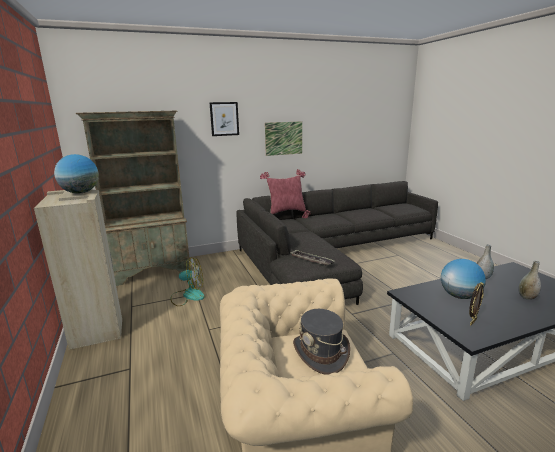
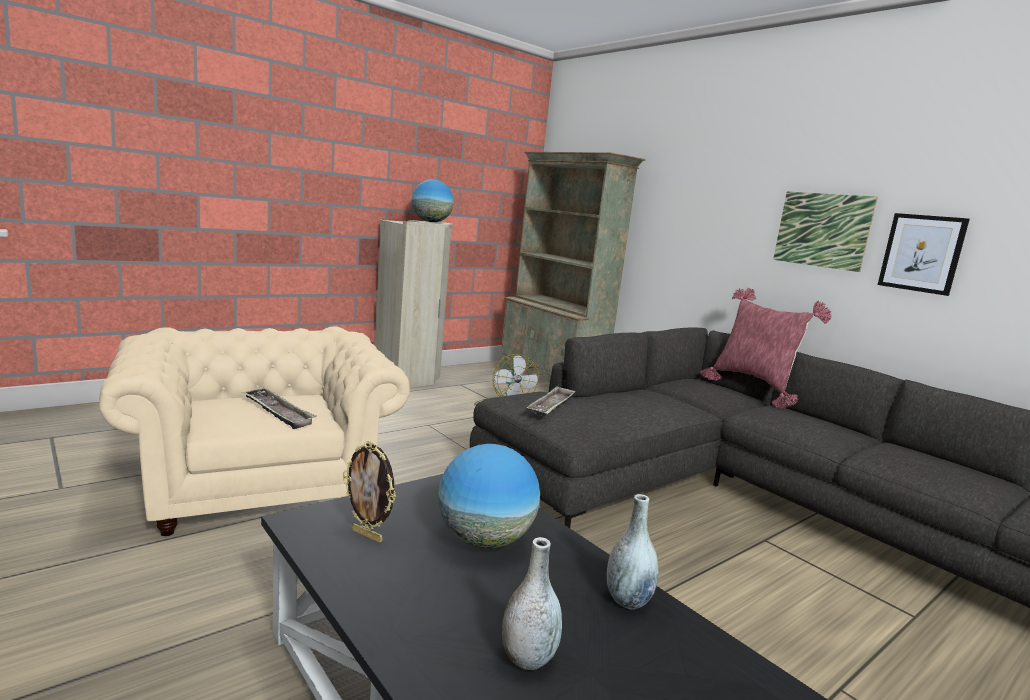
camera: 70 degrees right, 5 degrees down
picture [209,102,239,136] -> picture moved to [878,213,970,296]
grey hat [293,309,350,375] -> tray [243,388,316,429]

